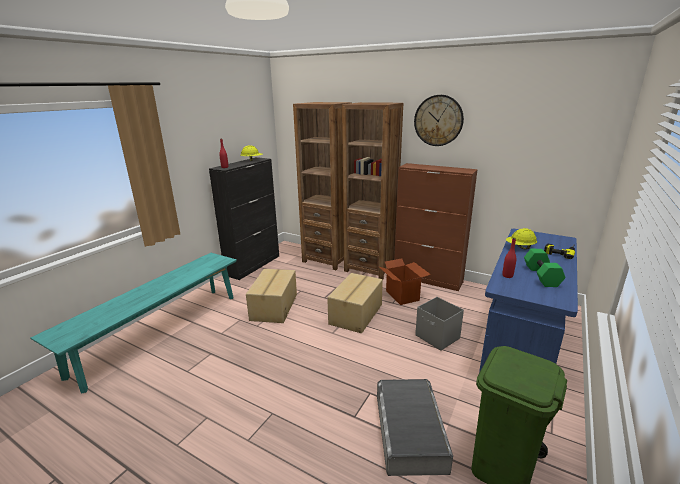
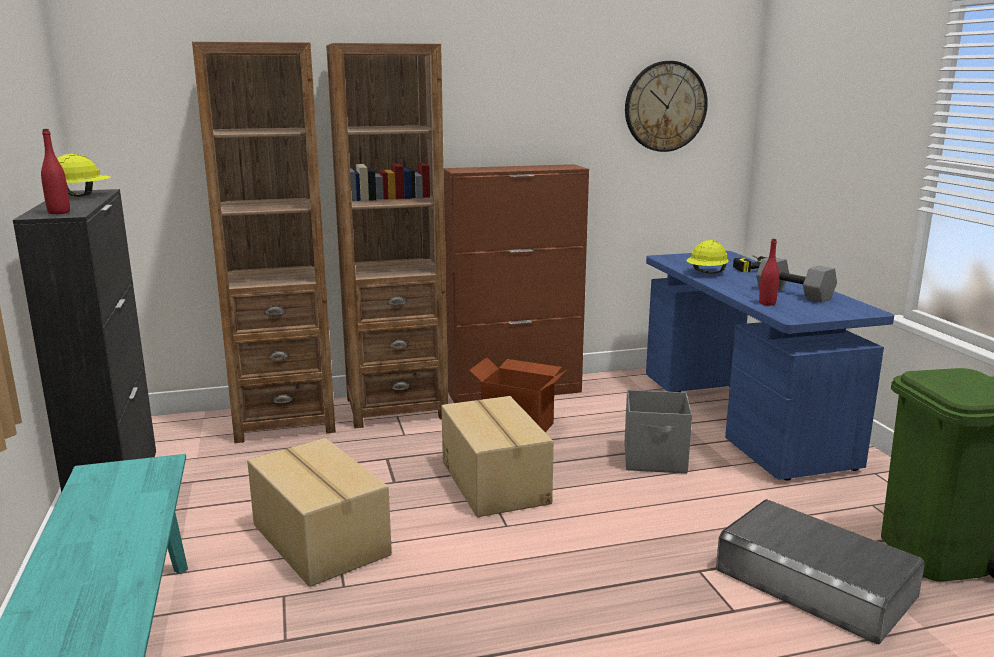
camera: 45 degrees left, 5 degrees down
wall clock [414,95,464,146] -> wall clock moved to [625,61,708,152]
green dumbbell [524,249,565,287] -> grey dumbbell [756,257,837,303]

